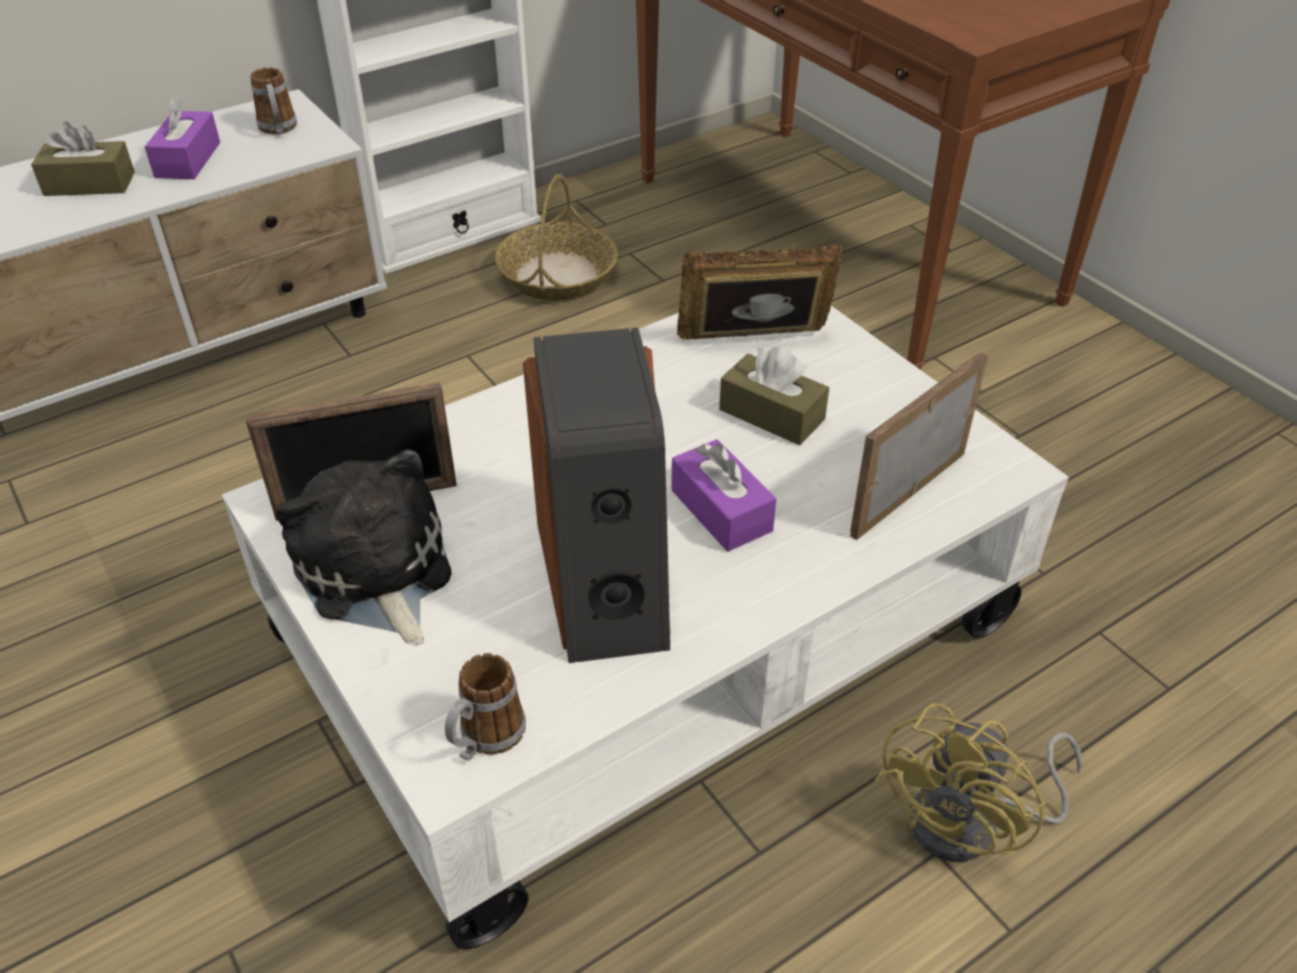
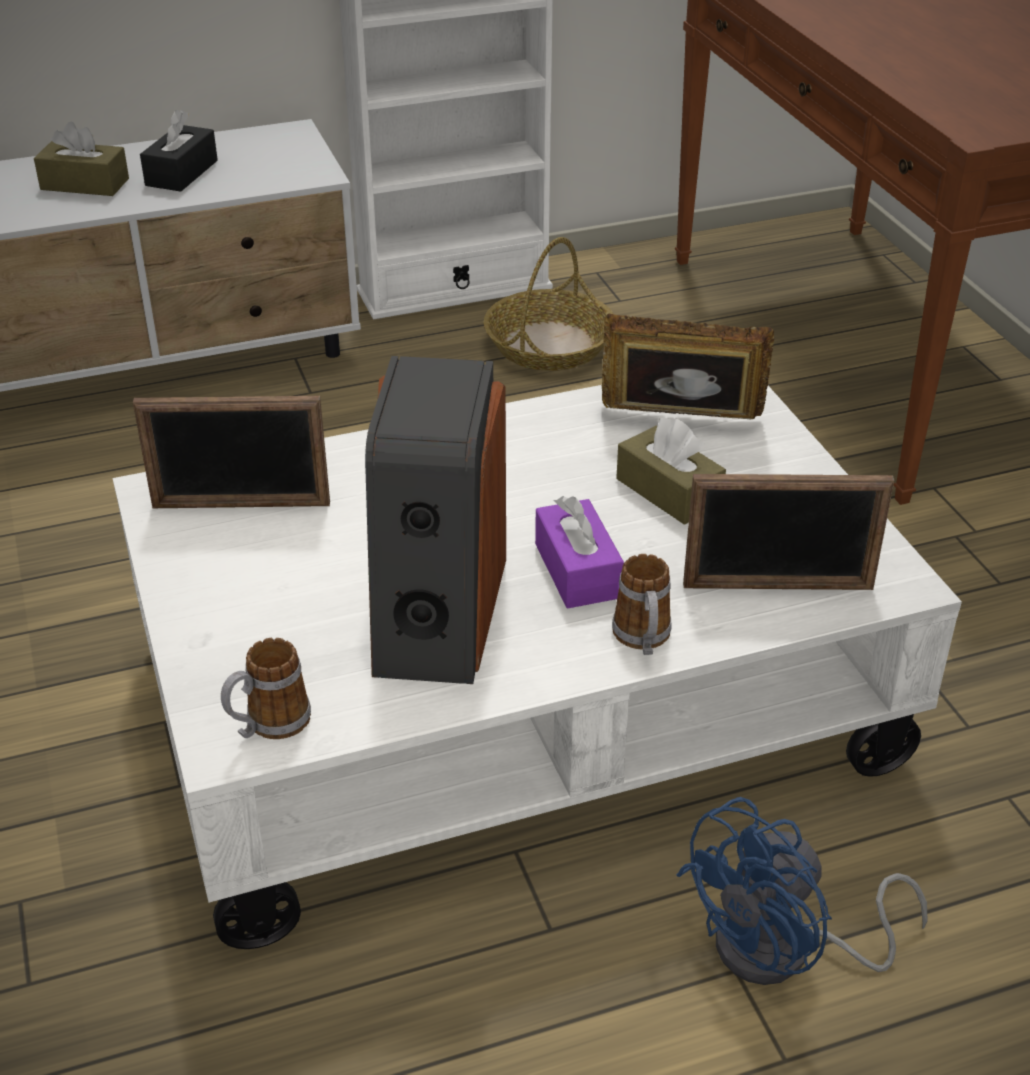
camera: 15 degrees right, 5 degrees down
purple tissue box [145,96,220,179] -> black tissue box [140,110,218,192]
mug [250,67,297,134] -> mug moved to [612,554,672,655]
plush toy [276,449,452,646] -> none
picture frame [850,353,988,540] -> picture frame turned 150 degrees counterclockwise [683,474,894,590]
yellow fan [875,703,1082,862] -> blue fan [676,797,928,985]

